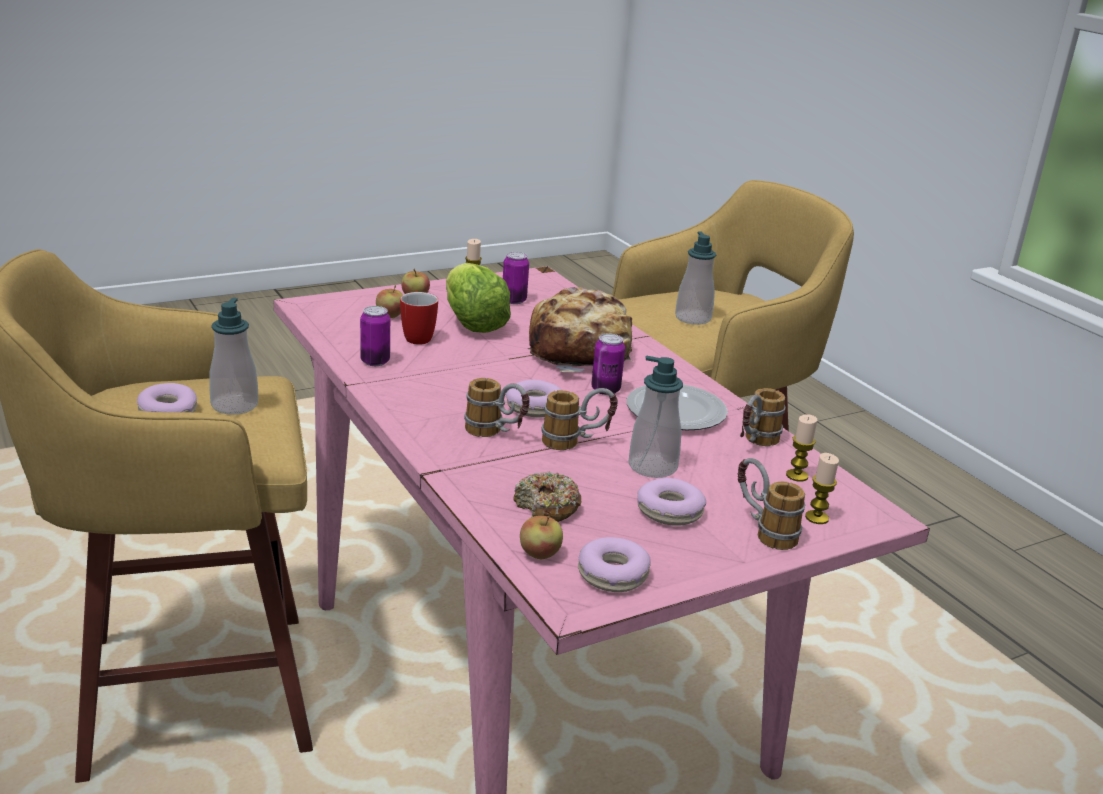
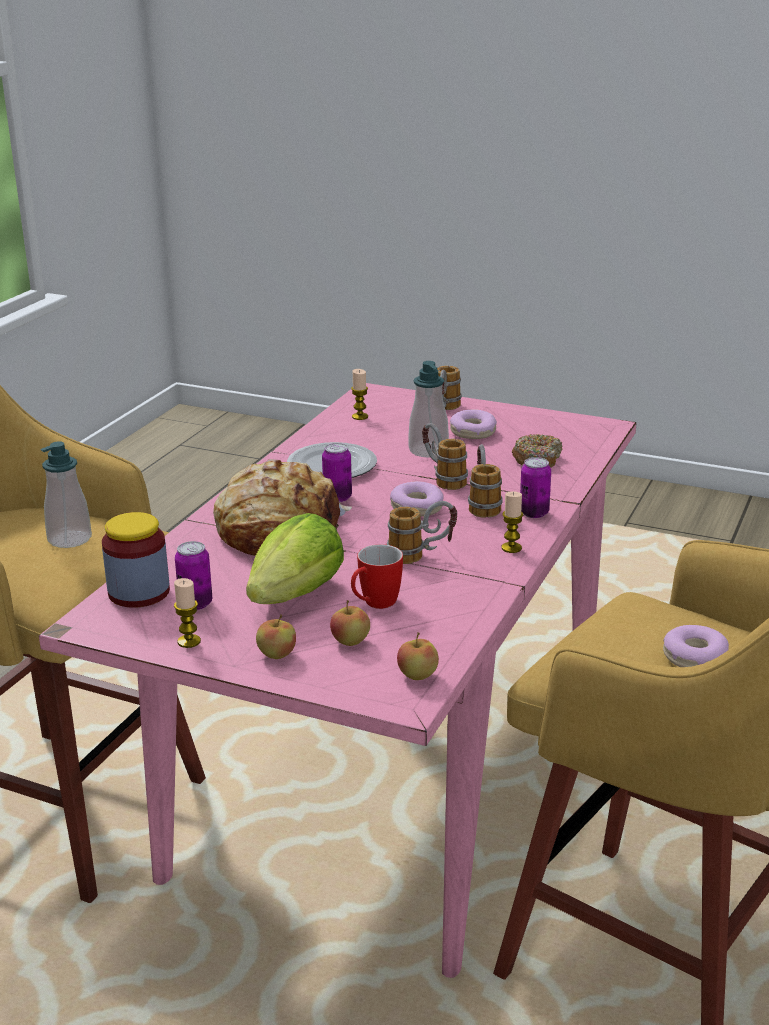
camera: 125 degrees left, 0 degrees up
soap dispenser [209,298,259,415] -> none
can [360,306,390,366] -> can moved to [520,457,551,518]
apple [520,516,563,559] -> apple moved to [397,632,439,680]
donut [578,537,651,592] -> none
mug [740,388,786,446] -> mug moved to [387,501,457,564]
candle [805,453,839,524] -> candle moved to [502,491,523,553]
none -> jar [102,512,170,608]

